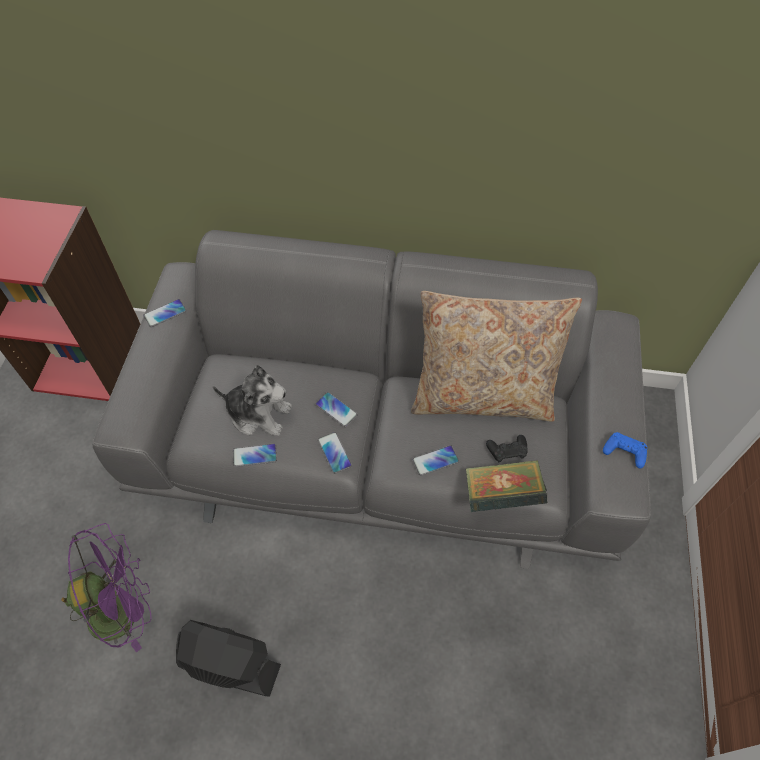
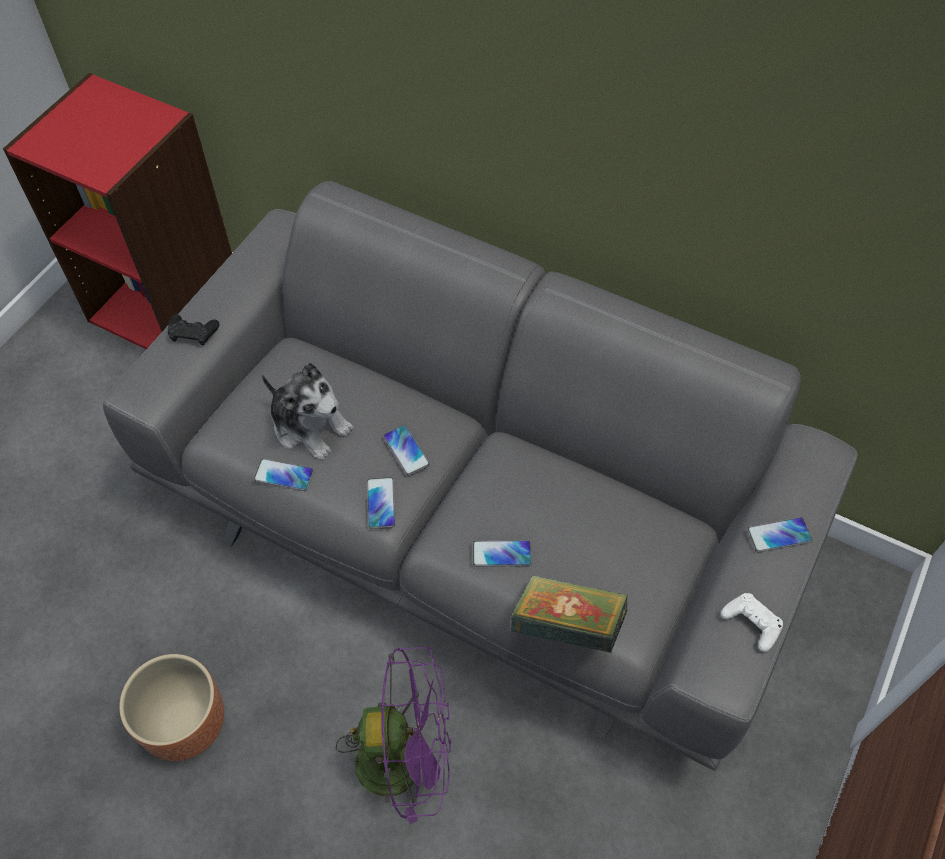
camera: 20 degrees right, 0 degrees up
purple fan [61,523,152,653] -> purple fan moved to [336,647,451,824]
phone [144,299,187,327] -> phone moved to [747,517,812,553]
black fan [176,620,281,697] -> brown planter [119,654,224,761]
beige pillow [411,291,582,422] -> none
black game controller [486,435,528,463] -> black game controller moved to [168,314,220,345]
blue game controller [603,432,647,468] -> white game controller [721,593,783,652]

